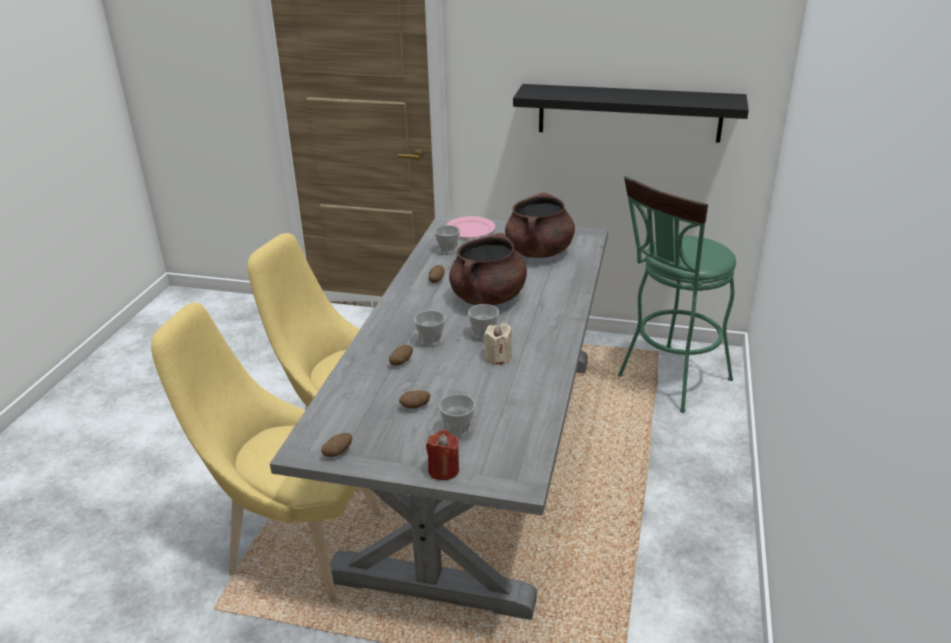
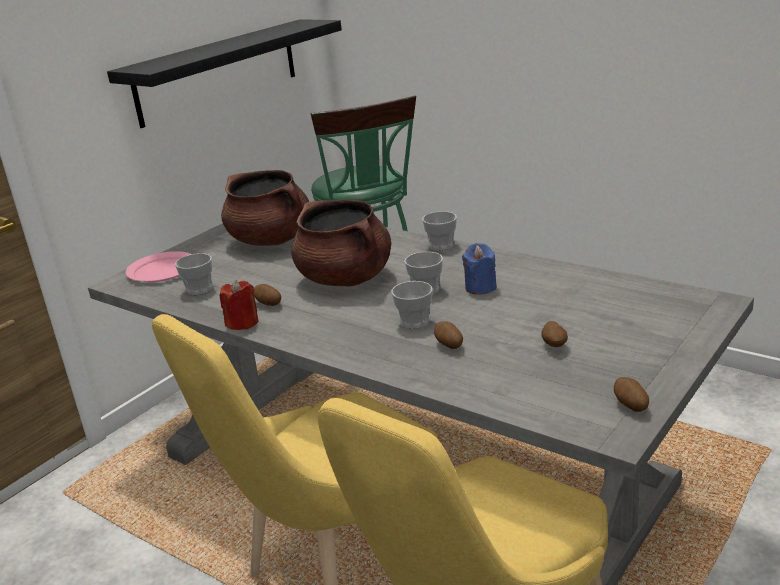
camera: 65 degrees left, 5 degrees down
red candle [426,430,459,480] -> red candle moved to [219,280,259,330]
cup [439,394,475,438] -> cup moved to [422,211,457,251]
beige candle [483,323,512,365] -> blue candle [462,243,497,295]

